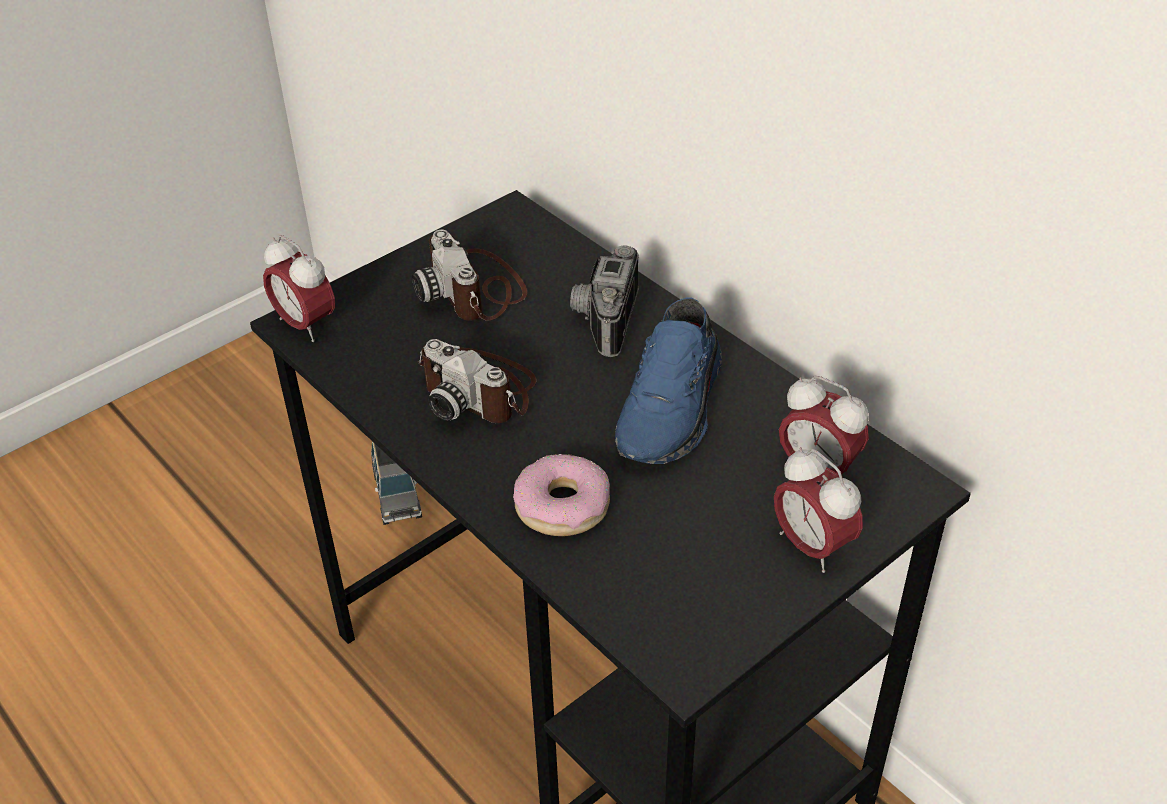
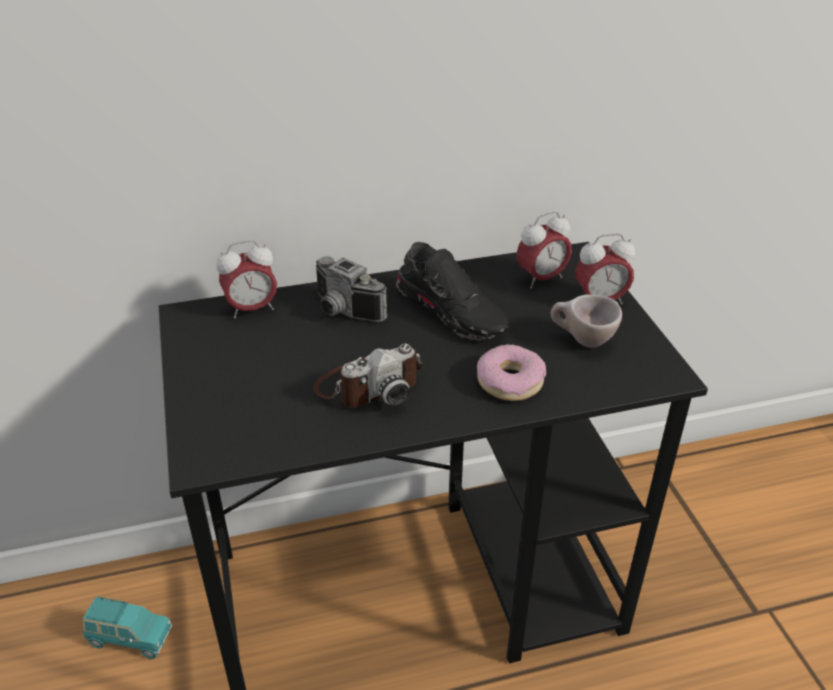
camera: 65 degrees left, 5 degrees down
alarm clock [263,235,335,342] -> alarm clock moved to [216,240,277,318]
grey toy car [371,442,422,525] -> turquoise toy car [82,596,172,659]
camera [412,229,527,321] -> none
blue shoe [615,298,722,464] -> black shoe [396,242,509,340]
none -> beige cup [551,294,622,348]

